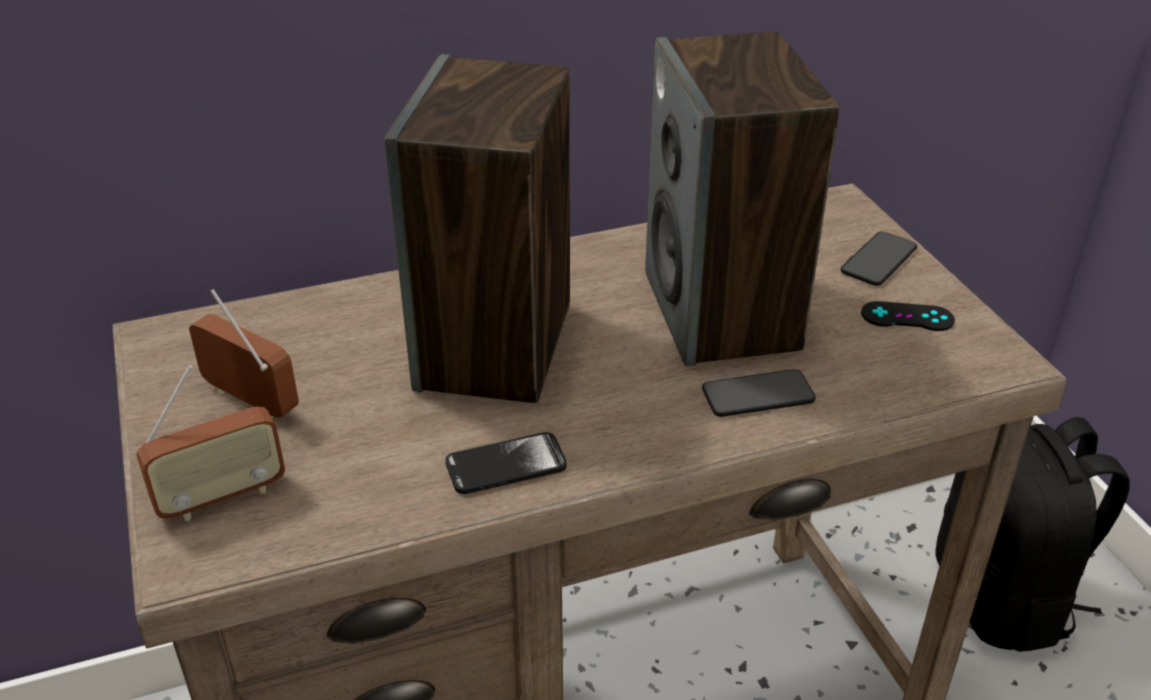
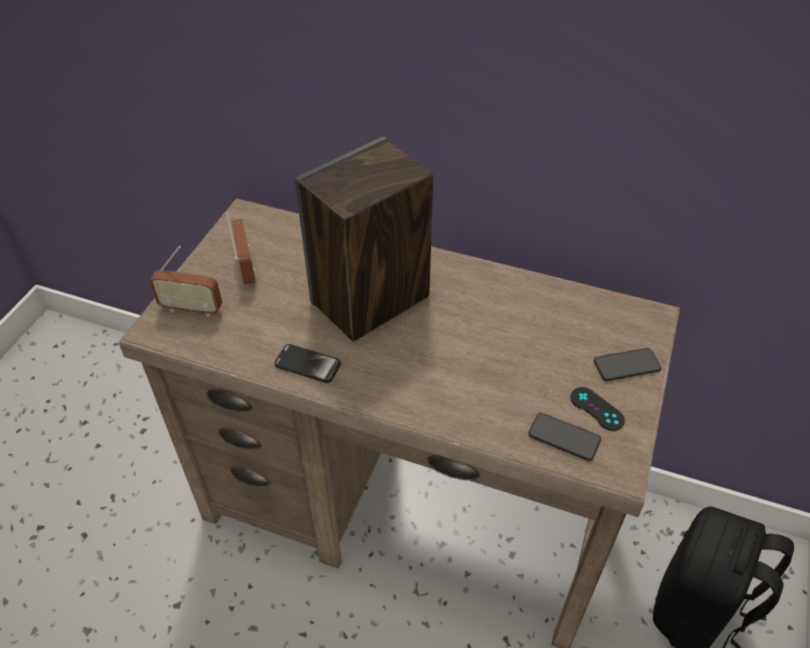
camera: 40 degrees right, 10 degrees up
speaker [645,32,839,366] -> none
phone [702,369,816,417] -> phone moved to [528,413,601,461]

